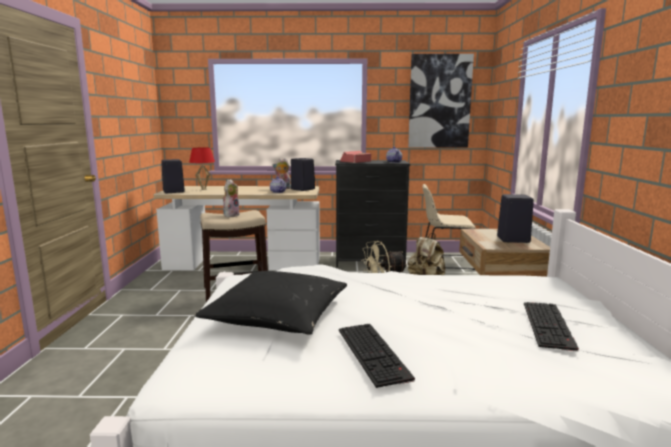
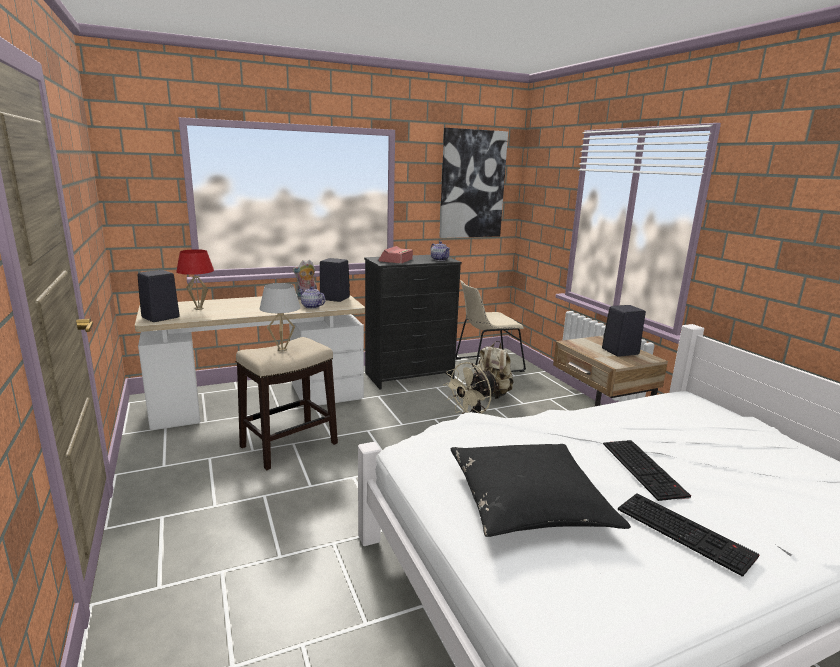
camera: 25 degrees left, 5 degrees up
plush toy [222,179,239,217] -> white table lamp [260,283,301,351]
keyboard [524,302,579,352] -> keyboard moved to [603,440,691,501]

